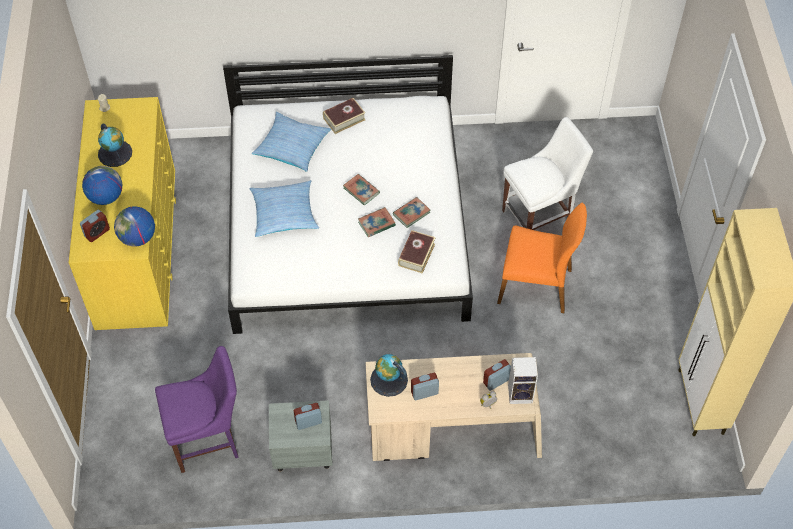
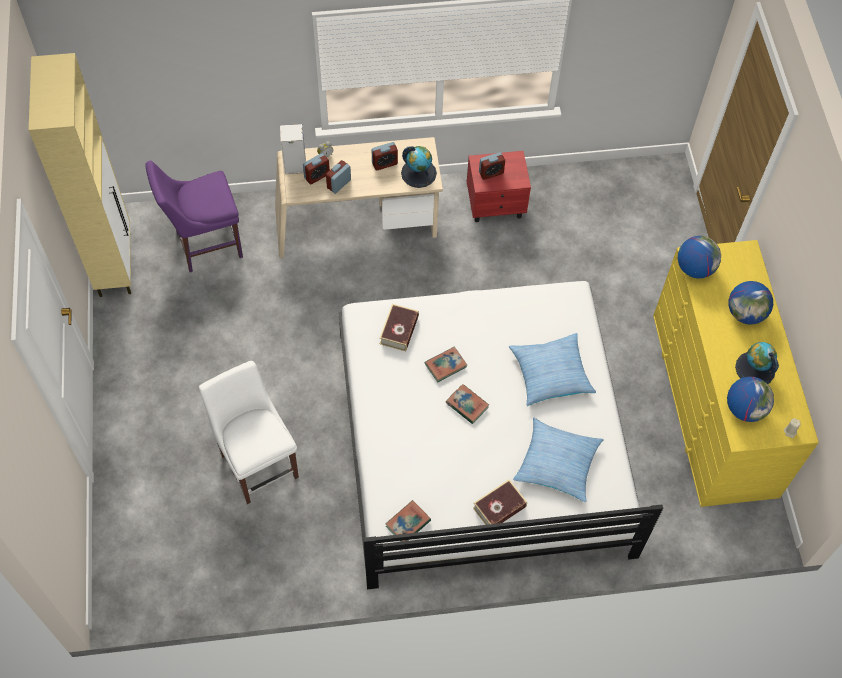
camera: 175 degrees right, 5 degrees up
alarm clock [80,210,110,242] -> alarm clock moved to [326,160,351,194]
purple chair [155,346,239,473] -> purple chair moved to [145,161,243,272]
grey nightstand [269,400,333,471] -> red nightstand [467,151,531,222]
book [393,197,431,228] -> book moved to [385,500,431,542]
orange chair [497,202,587,313] -> none
white chair [502,117,593,230] -> white chair turned 90 degrees clockwise [199,361,299,504]
none -> globe [727,377,774,422]

